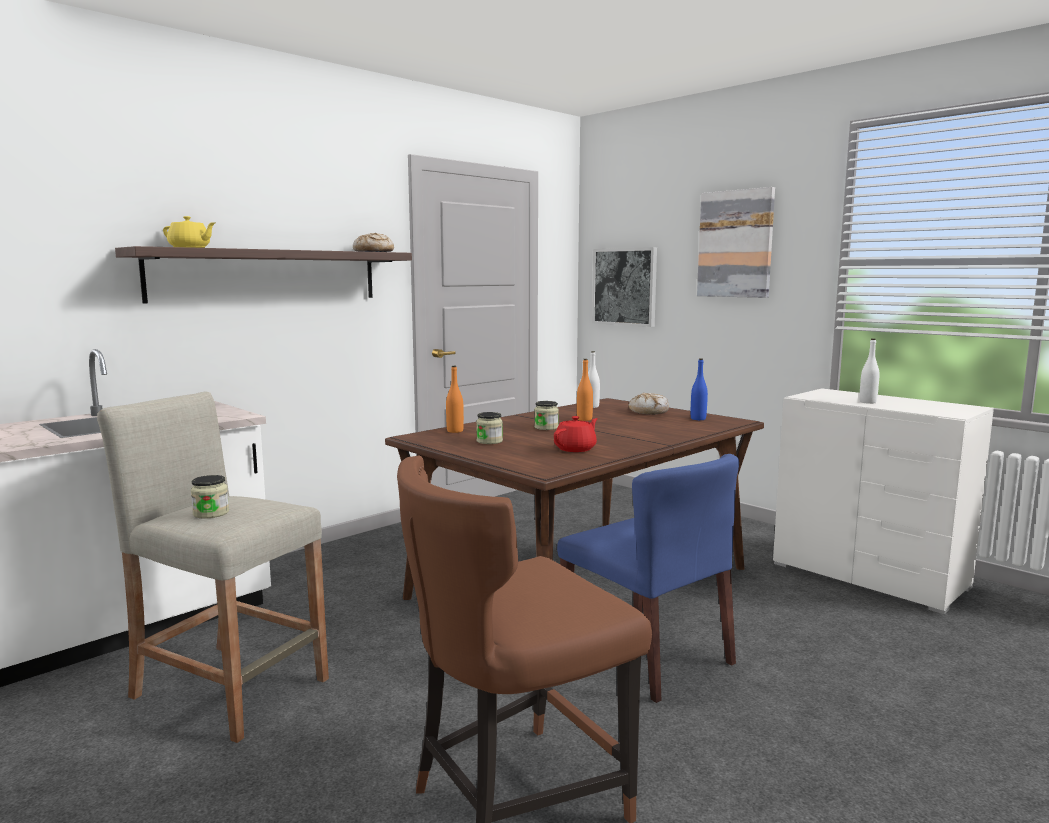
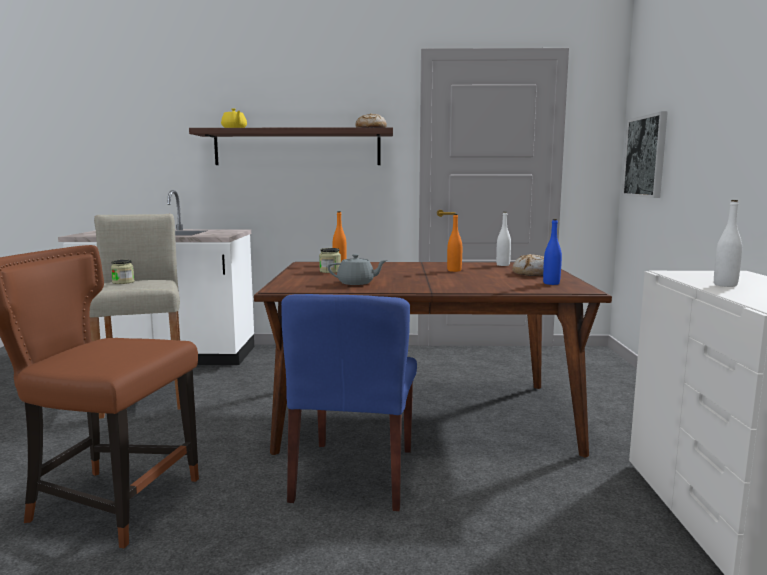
camera: 45 degrees right, 0 degrees up
jar [534,401,559,430] -> none
red teapot [554,416,598,452] -> grey teapot [328,254,387,285]
picture [697,187,775,298] -> none

